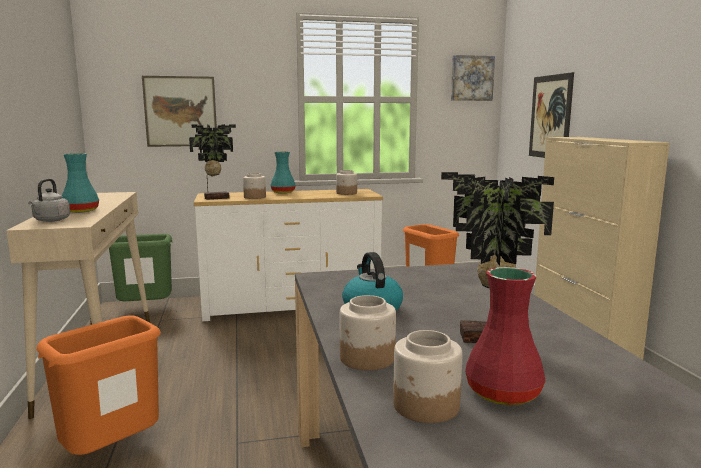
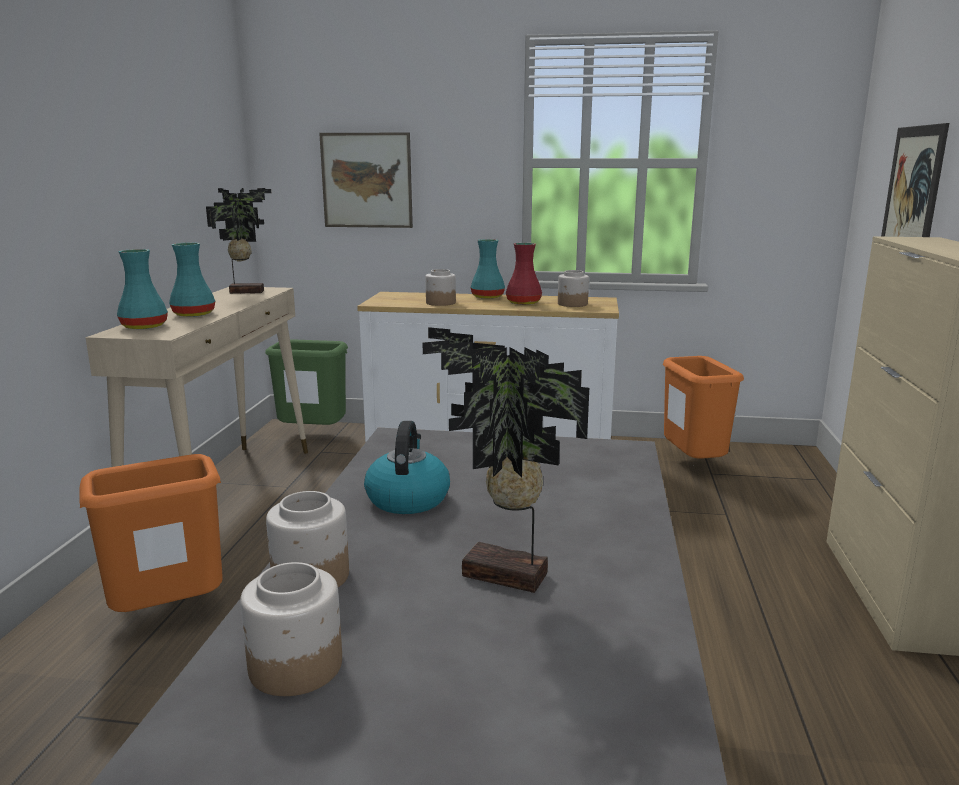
camera: 20 degrees right, 5 degrees up
grey kettle [28,179,70,222] -> turquoise vase [117,249,168,329]
potted plant [189,124,236,200] -> potted plant moved to [206,188,271,294]
picture [451,55,495,101] -> none
red vase [465,267,545,406] -> red vase moved to [506,243,542,305]

